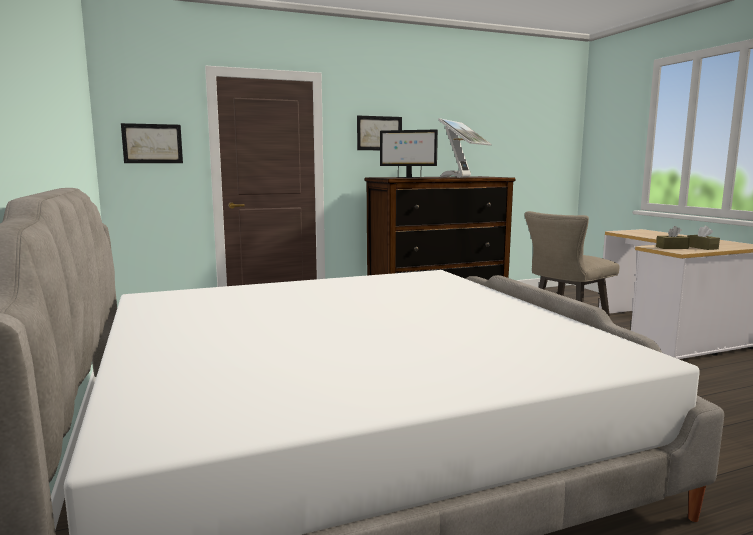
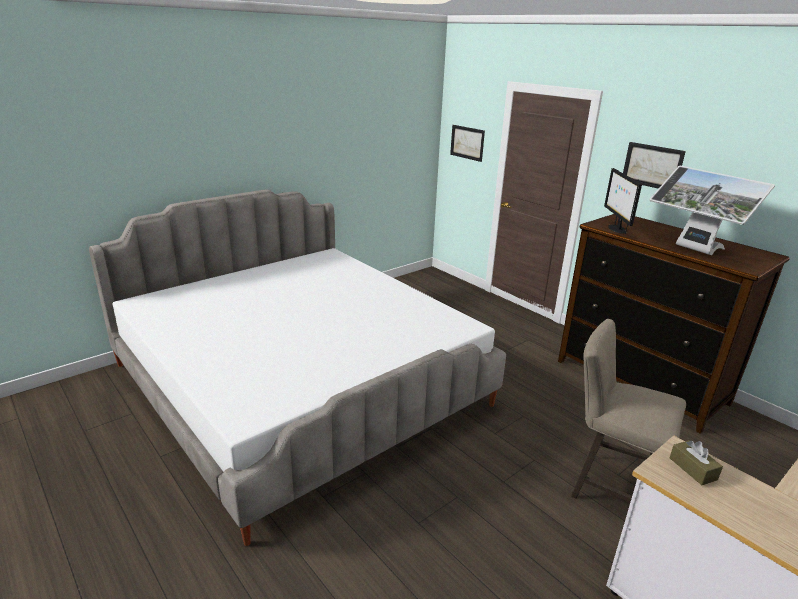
camera: 70 degrees right, 15 degrees up
monitor [438,118,492,178] -> monitor turned 45 degrees clockwise [650,166,775,255]
brown tissue box [687,226,720,250] -> none

